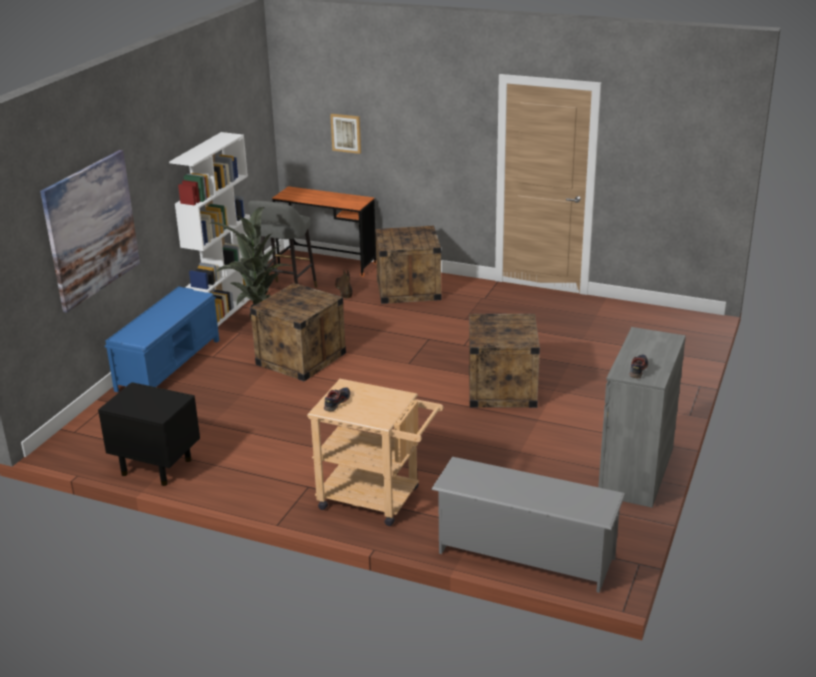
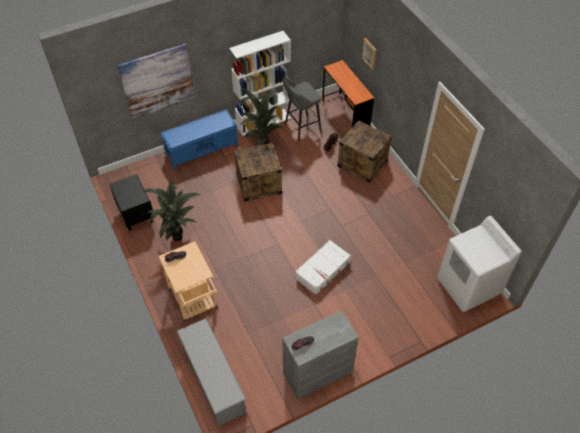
camera: 40 degrees right, 25 degrees up
crate [469,314,540,408] -> white suitcase [295,240,351,295]
none -> potted plant [144,179,201,241]
none -> white washing machine [437,216,522,312]

